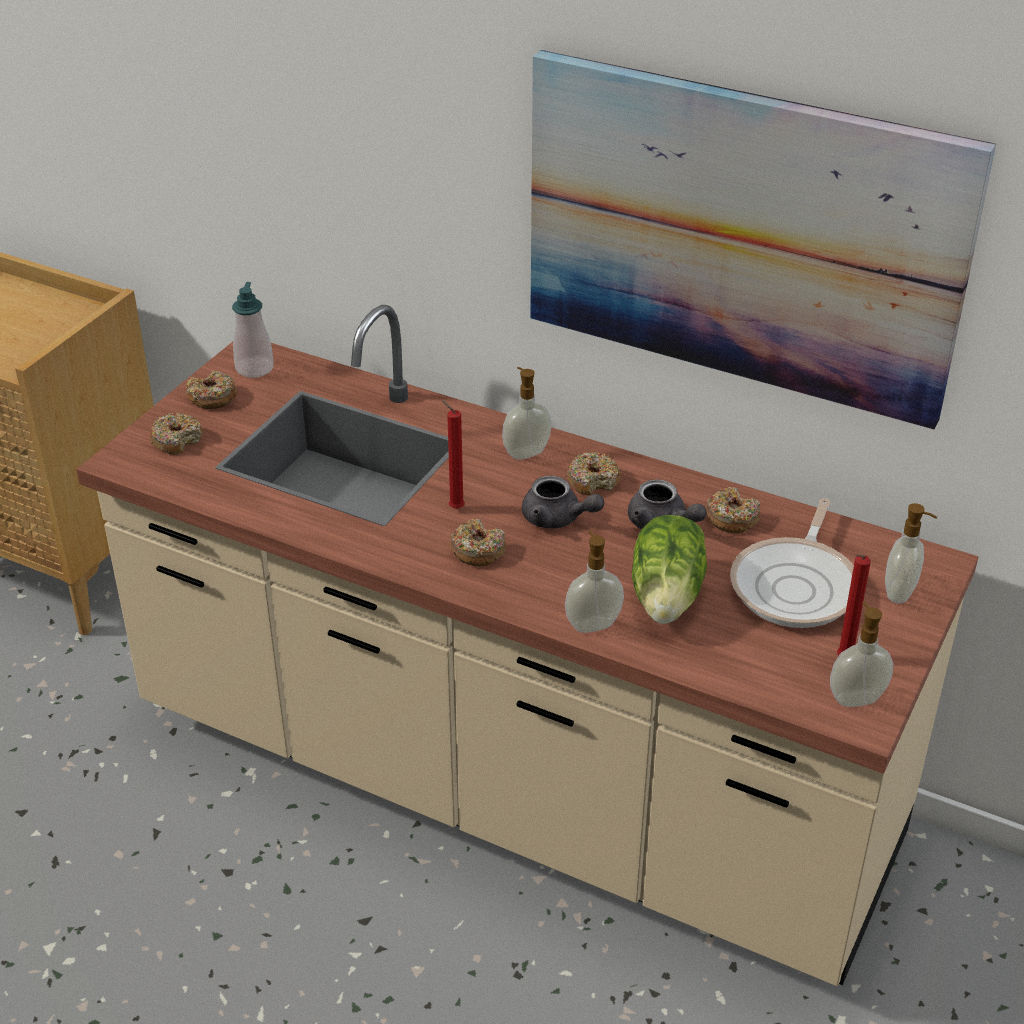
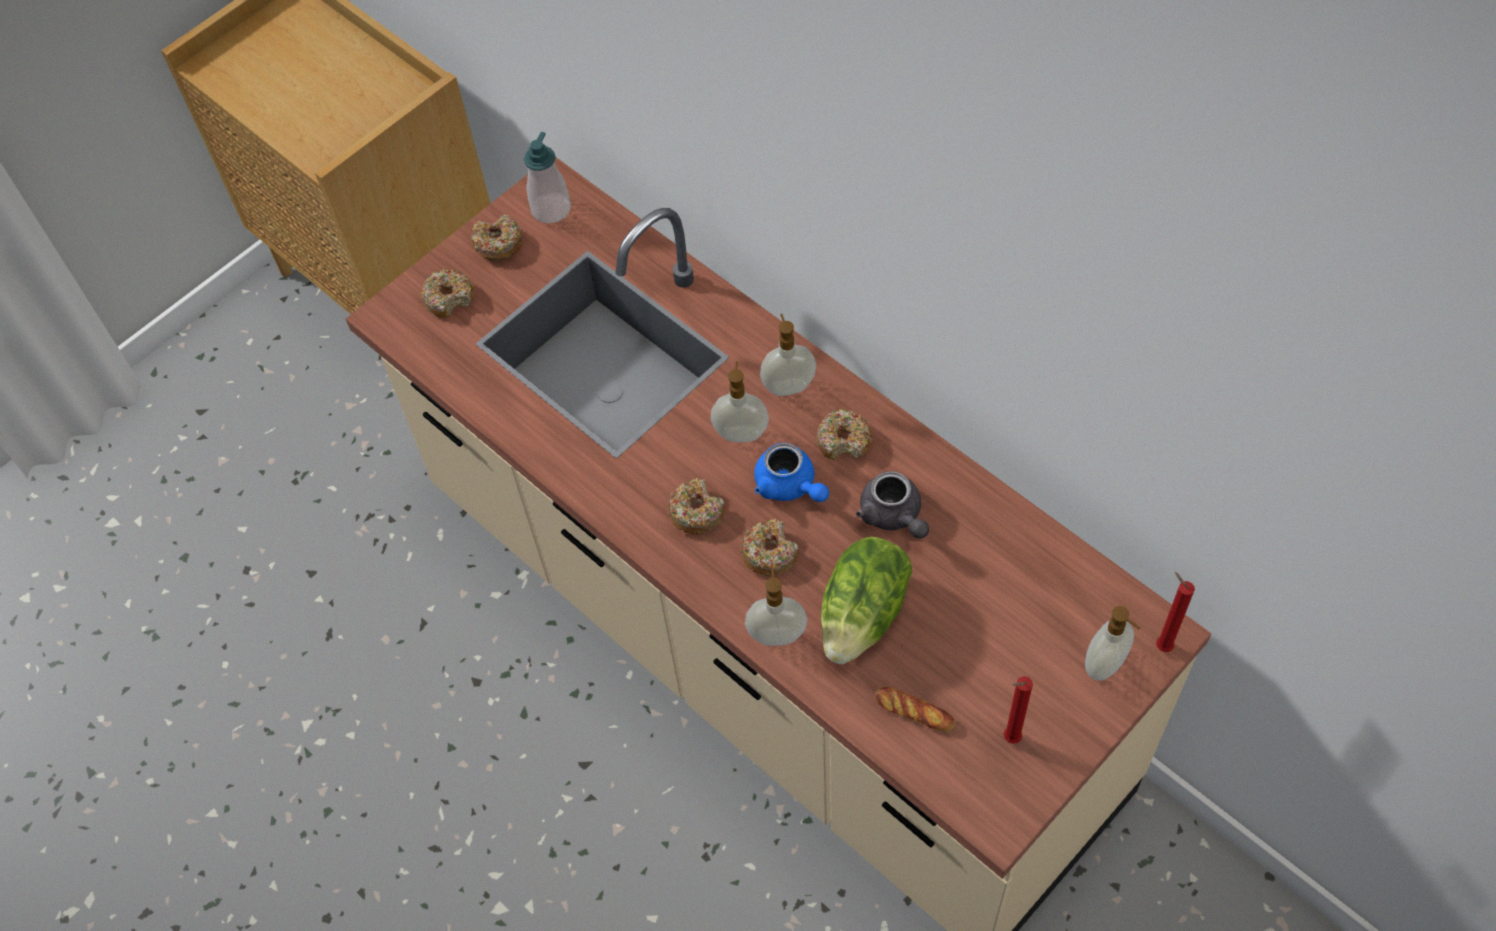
camera: 20 degrees right, 20 degrees up
red candle [441,399,465,509] -> red candle moved to [1156,572,1195,652]
grey teapot [522,476,604,529] -> blue teapot [754,443,829,502]
picture [530,50,996,429] -> none
donut [705,487,760,533] -> donut moved to [740,519,799,577]
frying pan [730,498,854,628] -> none
soap dispenser [830,602,893,707] -> soap dispenser moved to [711,361,769,442]
none -> bread [875,687,955,732]

